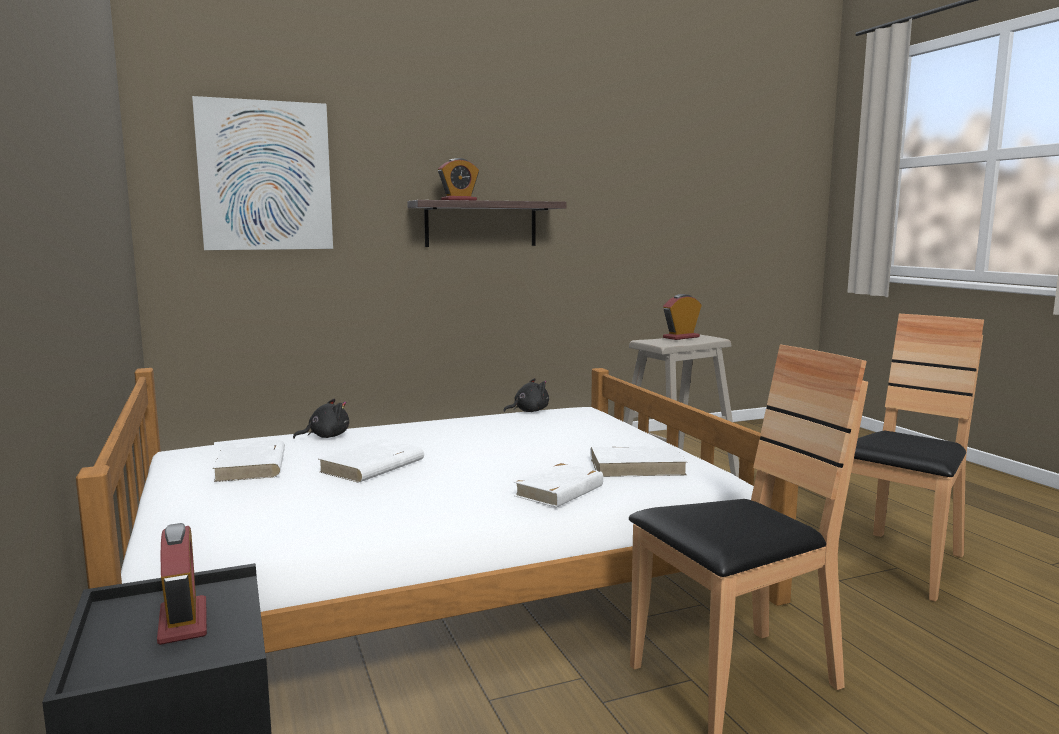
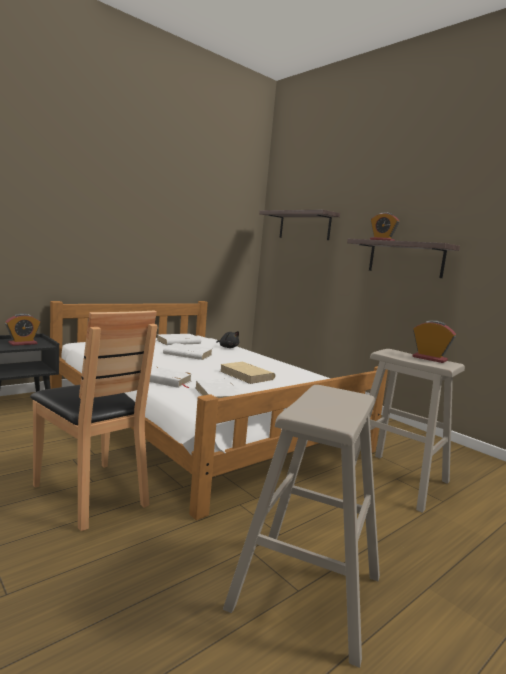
camera: 70 degrees right, 0 degrees up
picture [192,96,333,250] -> shelf [259,210,340,240]
black plush toy [503,378,549,412] -> none
brown chair [839,314,984,602] -> beige stool [223,385,380,668]
none -> beige book [220,362,275,384]

